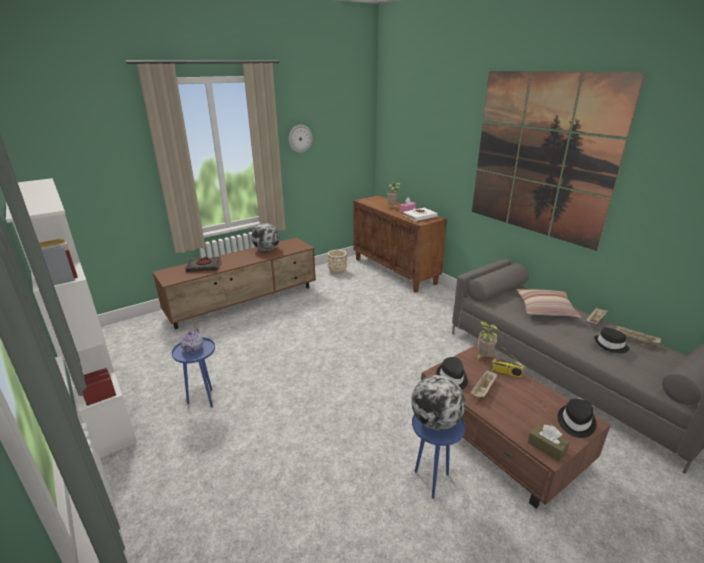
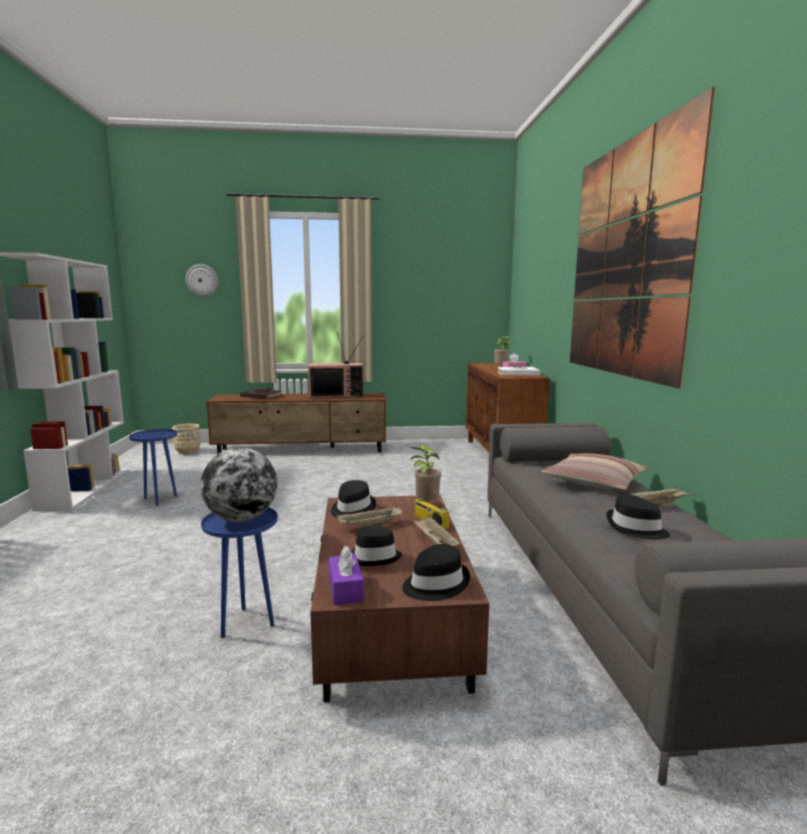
camera: 30 degrees right, 15 degrees down
teapot [181,328,203,353] -> none
globe [251,223,280,251] -> television [308,332,364,399]
wall clock [289,125,312,153] -> wall clock moved to [186,264,218,297]
beige planter [328,250,347,274] -> beige planter moved to [172,424,201,454]
brown tissue box [528,424,570,462] -> purple tissue box [329,546,364,605]
beige tray [616,326,661,344] -> beige tray moved to [413,516,462,546]
none -> black hat [351,525,402,566]

